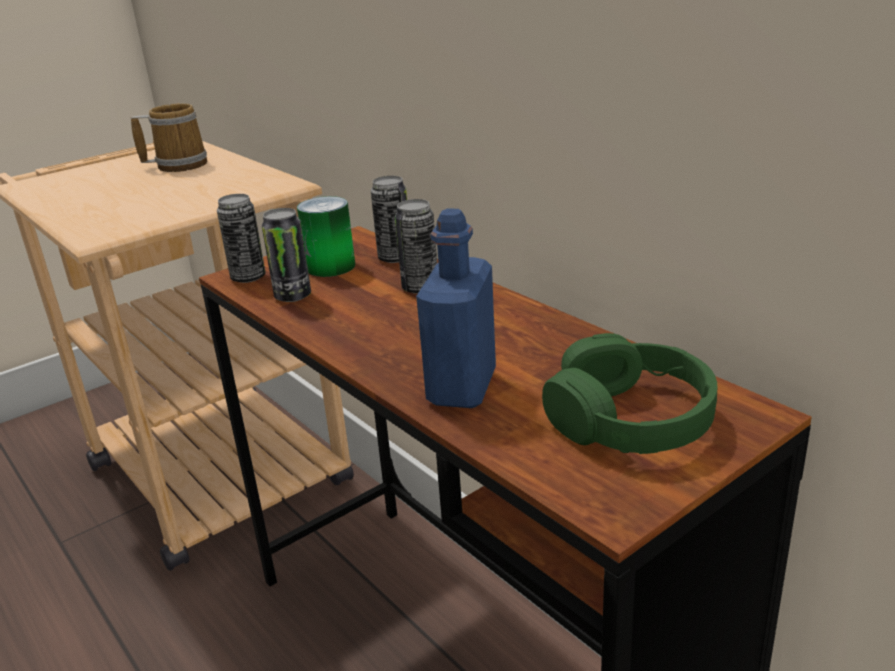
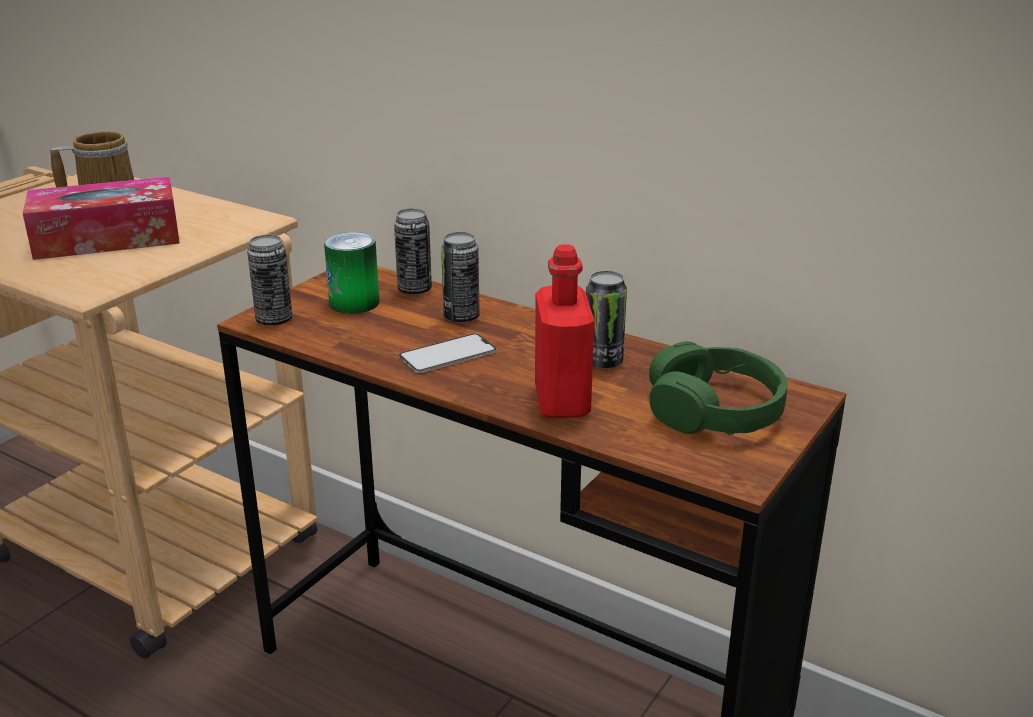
camera: 20 degrees left, 0 degrees up
can [262,208,311,302] -> can moved to [586,271,627,369]
blue bottle [416,208,496,408] -> red bottle [535,244,595,418]
none -> tissue box [23,177,180,260]
none -> phone [399,333,497,373]

